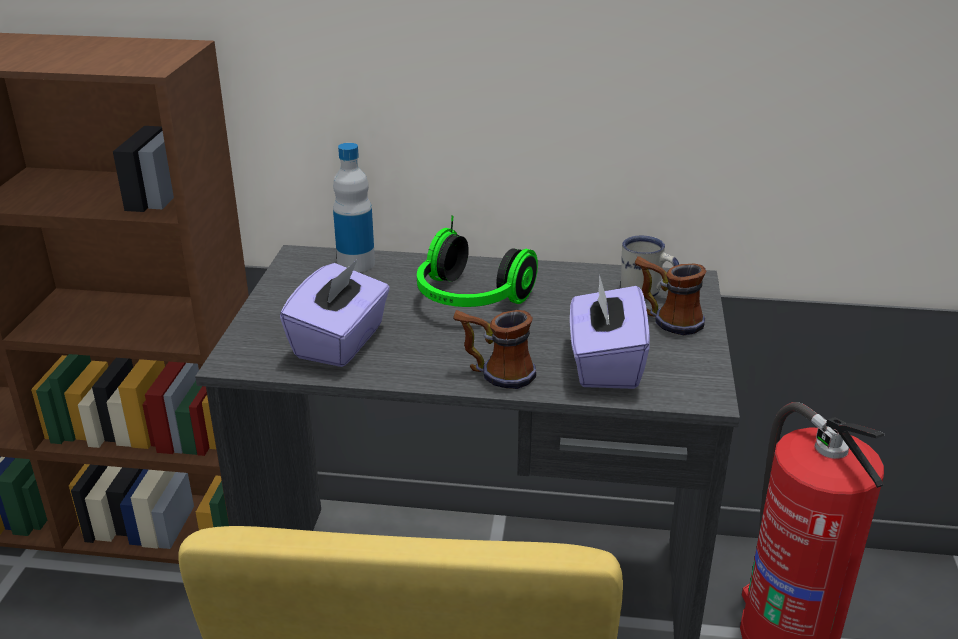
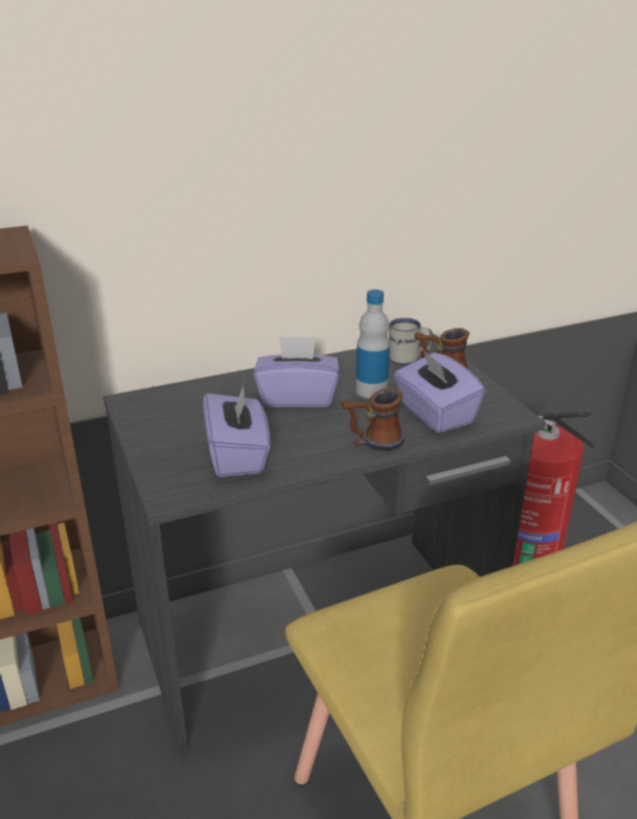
camera: 30 degrees left, 0 degrees up
bottle [333,143,375,272] -> bottle moved to [356,289,390,399]
headphones [417,215,538,307] -> purple tissue box [253,336,340,407]

